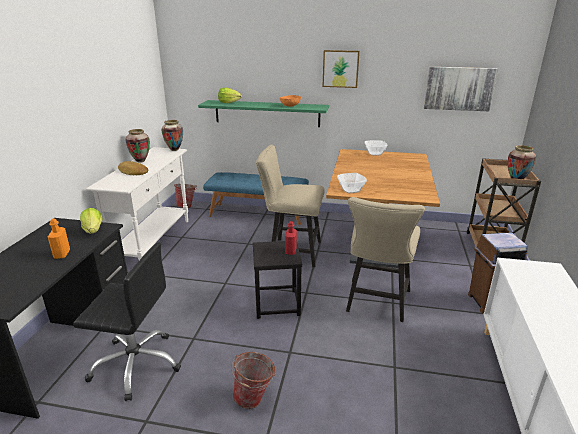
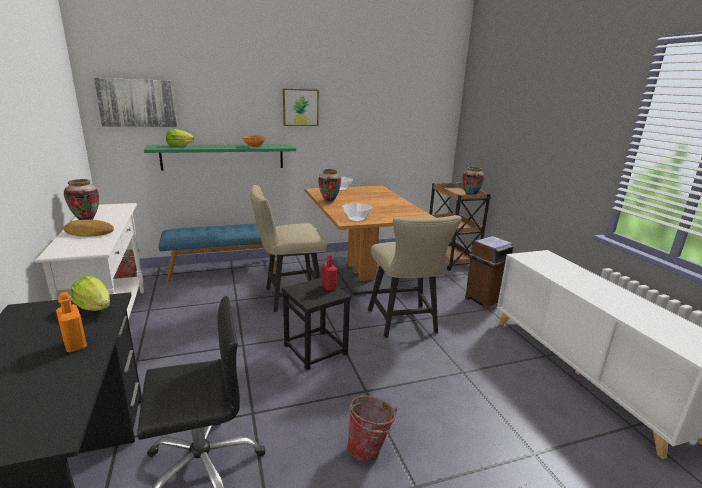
camera: 30 degrees left, 5 degrees down
vase [161,120,183,151] -> vase moved to [318,169,341,202]
picture [424,67,498,111] -> picture moved to [94,78,177,127]

